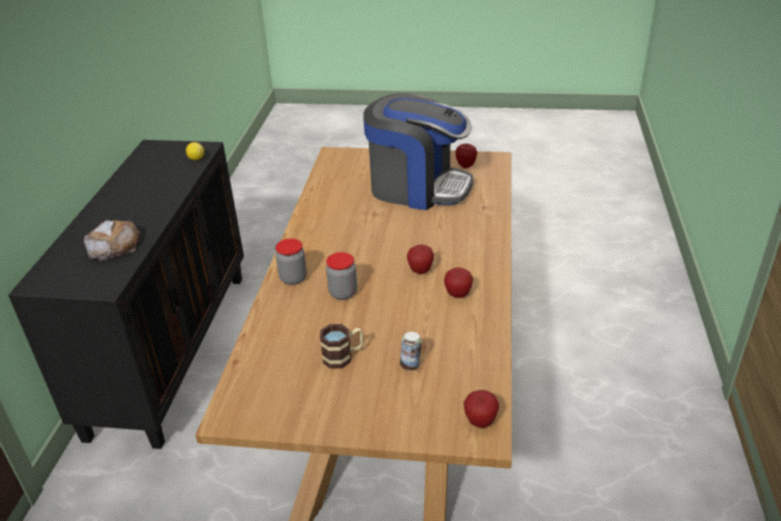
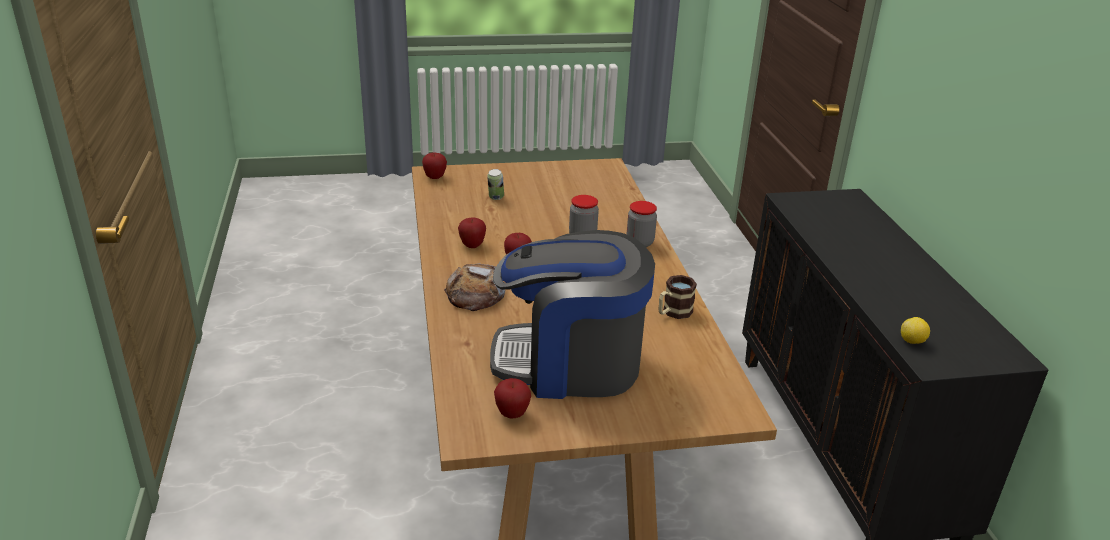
camera: 160 degrees right, 5 degrees down
bread [84,220,140,261] -> bread moved to [444,263,506,311]
mug [320,324,363,369] -> mug moved to [659,275,697,319]

